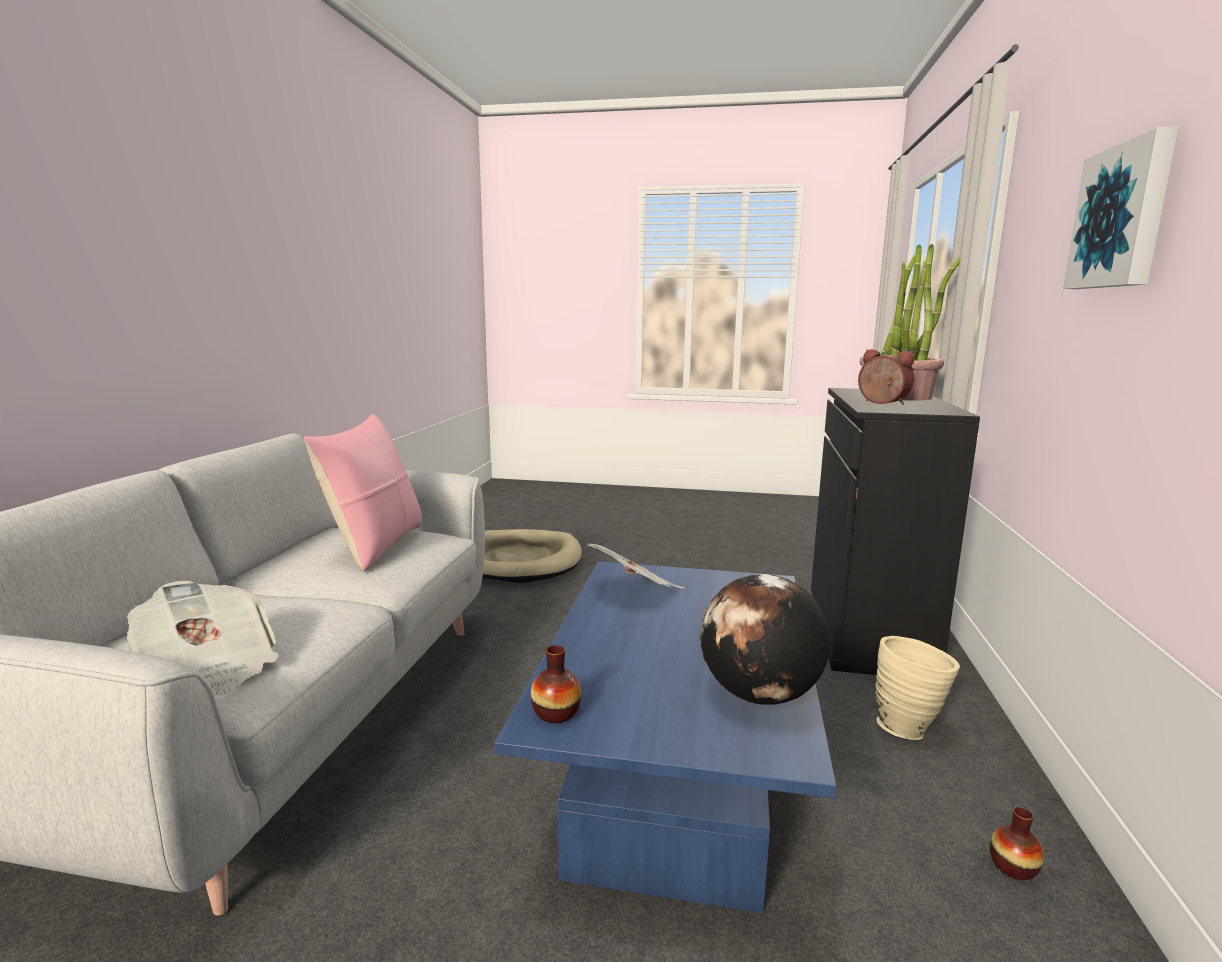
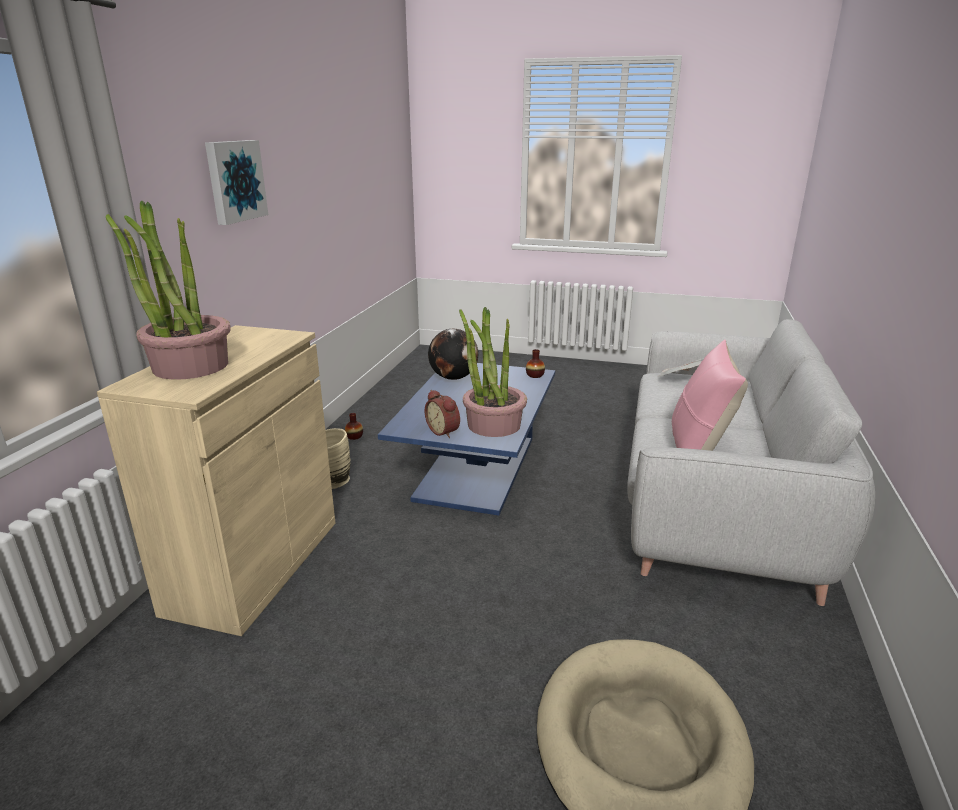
camera: 175 degrees left, 10 degrees up
newspaper [588,544,684,588] -> potted plant [459,307,527,437]
black cabinet [811,388,980,675] -> beige cabinet [97,325,335,636]
alarm clock [858,349,914,405] -> alarm clock moved to [425,390,460,438]

